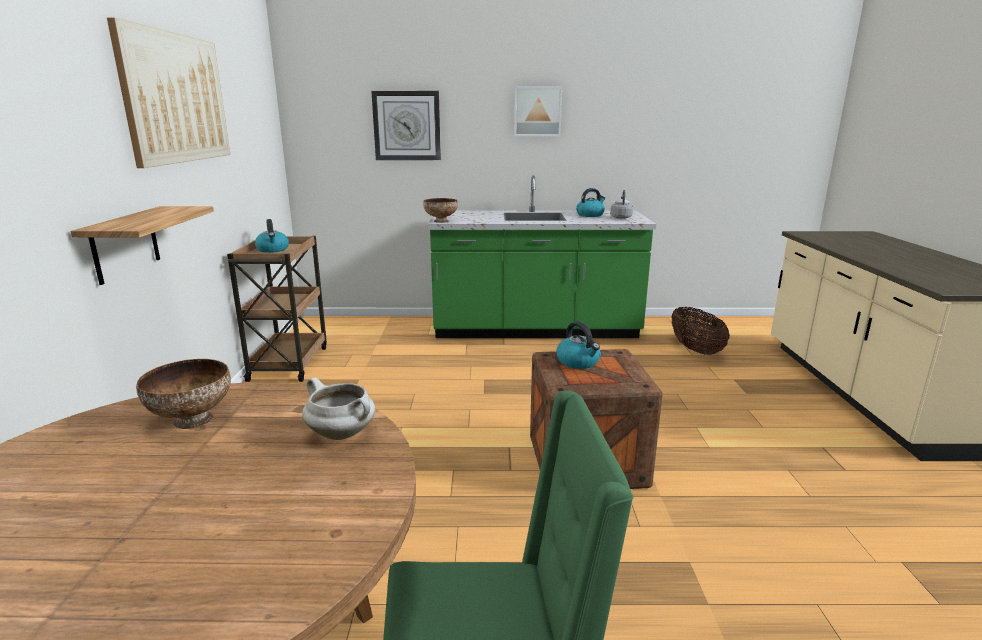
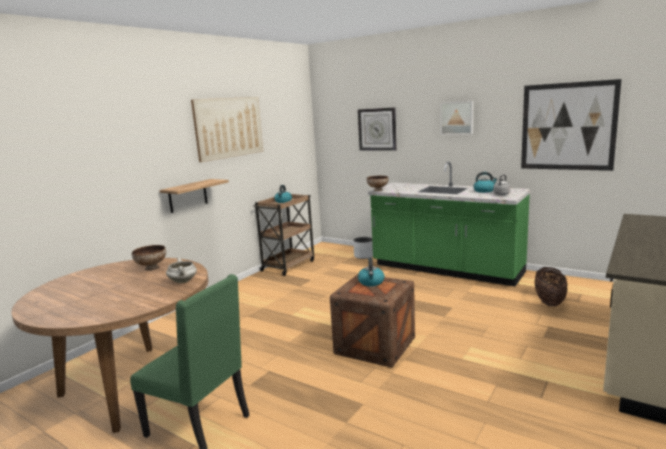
camera: 35 degrees right, 5 degrees down
none -> grey planter [353,237,373,259]
none -> picture [521,79,622,171]

